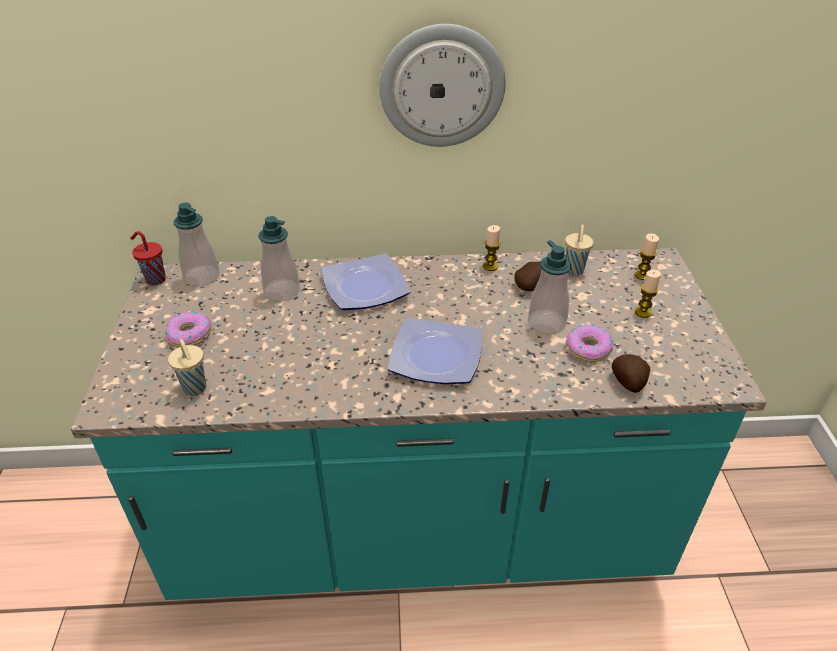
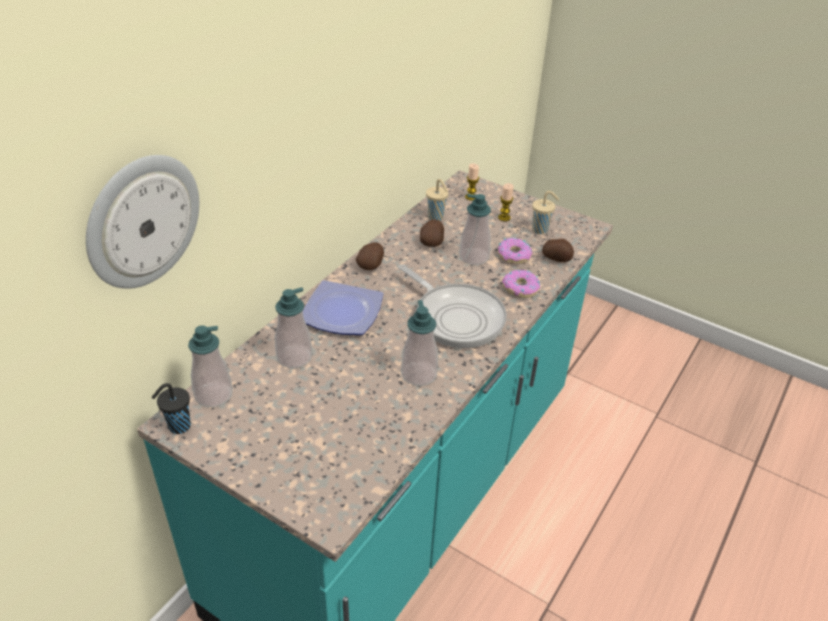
camera: 55 degrees left, 0 degrees up
red cup [130,231,166,286] -> black cup [152,383,191,434]
donut [165,312,211,347] -> donut moved to [502,270,540,298]
beige cup [168,339,206,396] -> beige cup moved to [532,191,559,234]
wall clock [379,24,506,147] -> wall clock moved to [86,155,199,289]
plate [388,318,482,384] -> frying pan [398,264,507,348]
candle [483,225,501,271] -> none
none -> potato [356,242,384,270]
none -> soap dispenser [401,300,438,386]

